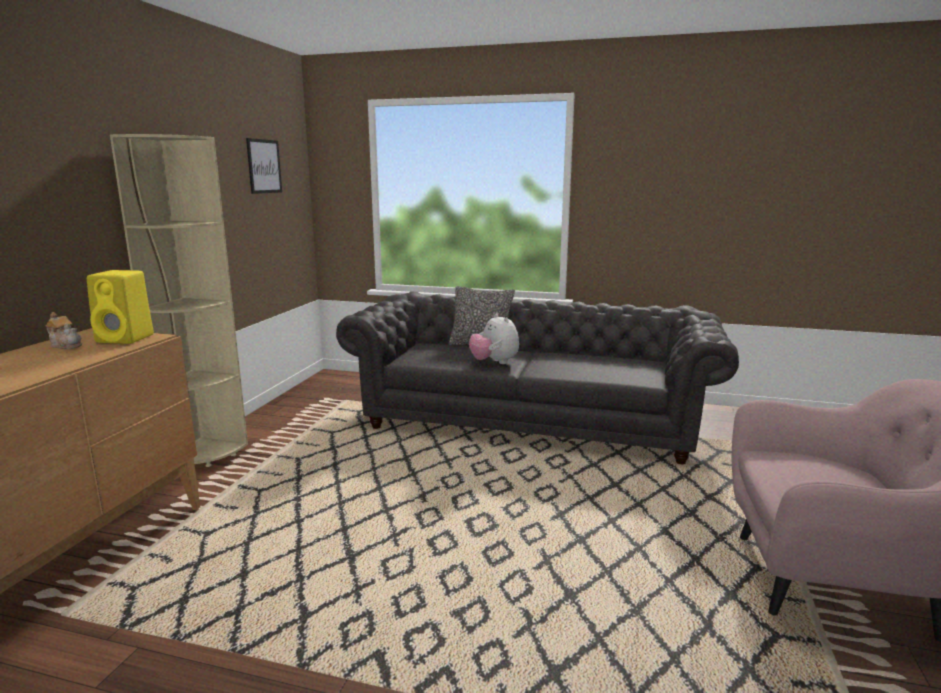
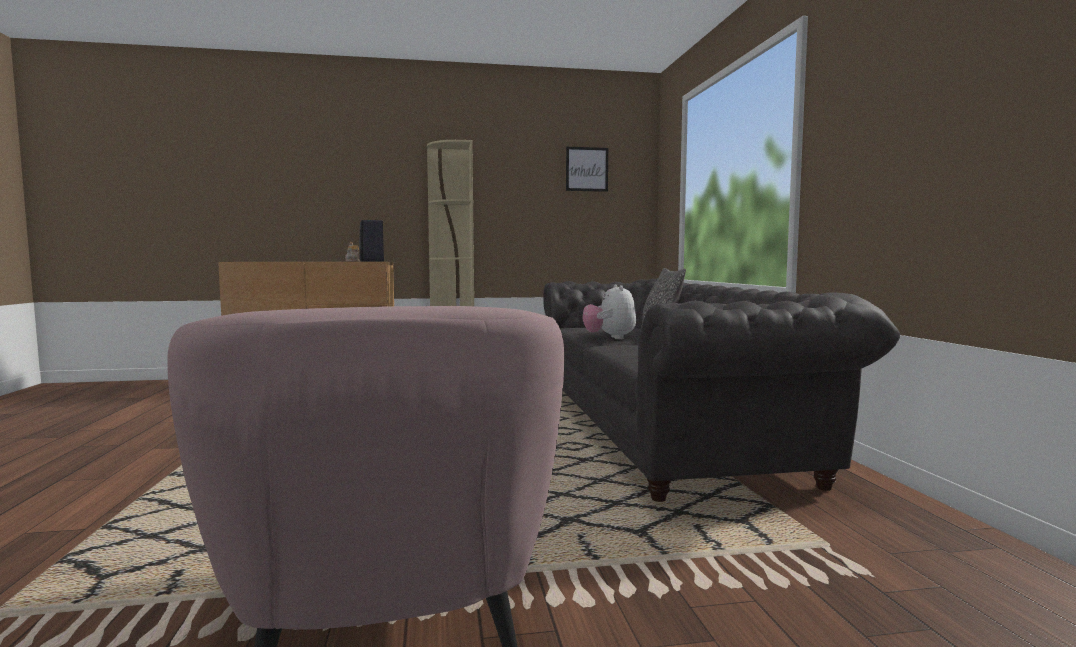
camera: 65 degrees right, 10 degrees down
yellow speaker [87,270,154,344] -> black speaker [359,220,384,262]
plush toy [469,314,519,364] -> plush toy turned 45 degrees counterclockwise [582,284,636,339]

